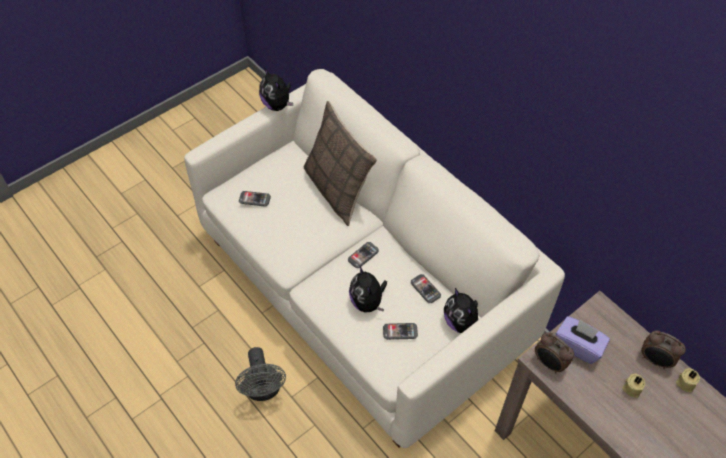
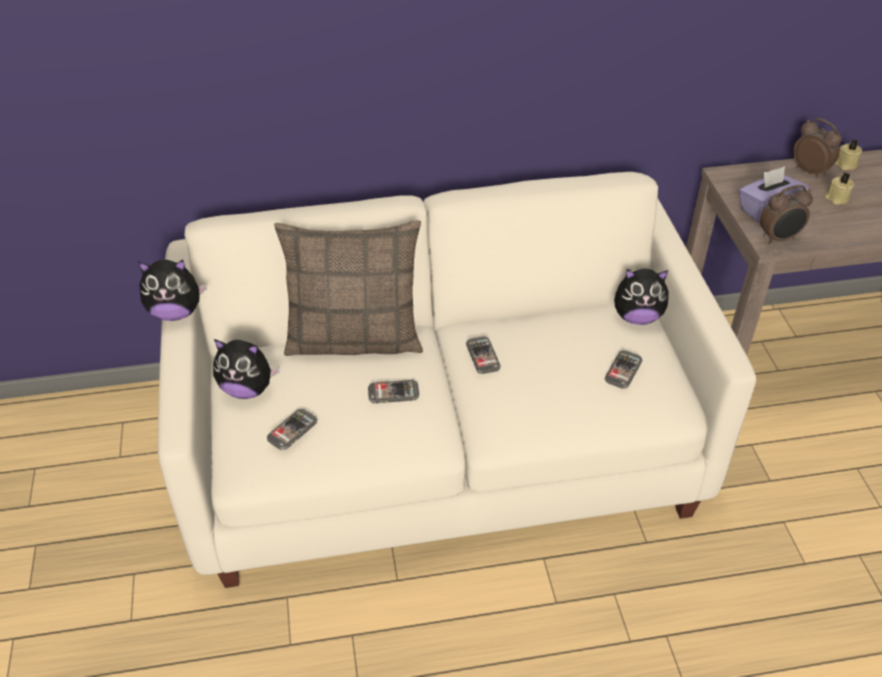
camera: 60 degrees left, 10 degrees down
grey fan [235,347,286,401] -> none
plush toy [349,266,387,313] -> plush toy moved to [213,339,280,399]
phone [411,274,441,303] -> phone moved to [368,380,419,403]
alarm clock [641,331,686,369] -> alarm clock turned 105 degrees counterclockwise [793,118,842,178]

